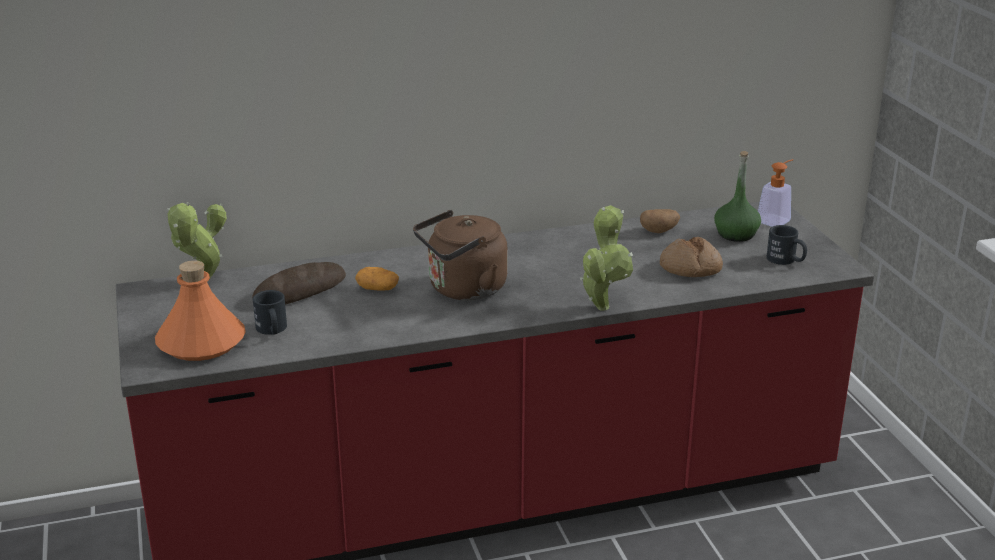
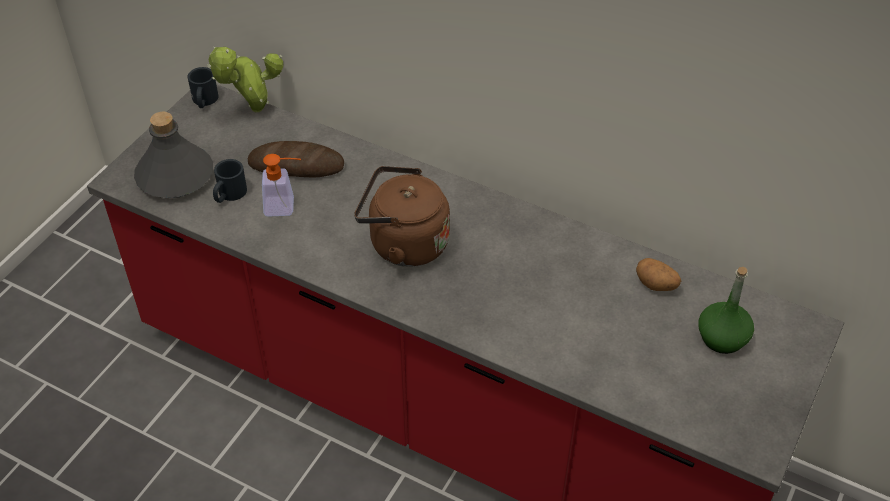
camera: 45 degrees right, 20 degrees up
orange bottle [155,260,246,361] -> grey bottle [134,112,213,198]
potato [355,267,399,290] -> none
potted plant [580,205,633,311] -> none
bread [660,237,723,277] -> none
soap dispenser [758,159,793,227] -> soap dispenser moved to [262,154,301,217]
black mug [766,225,807,265] -> black mug moved to [187,67,219,108]

